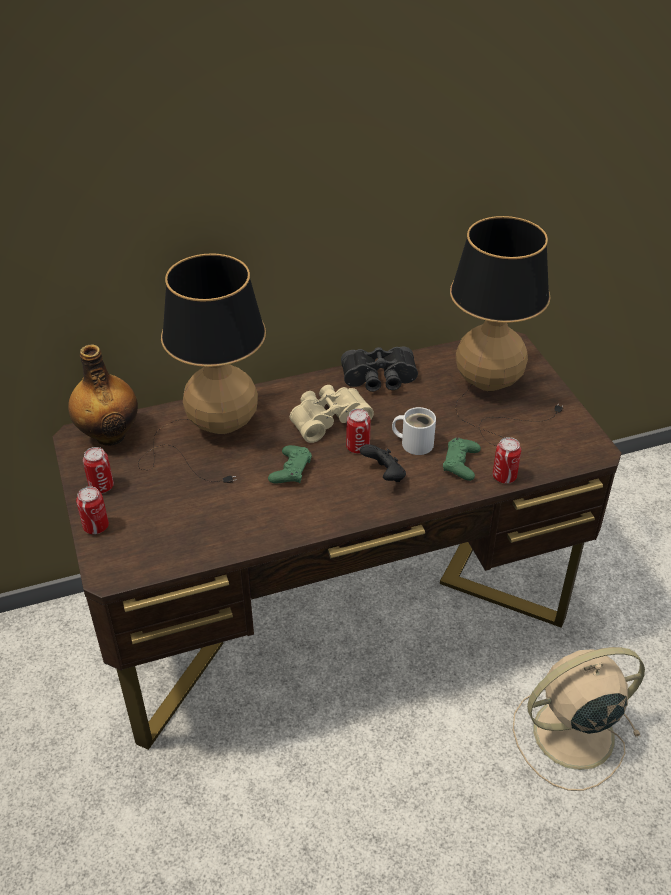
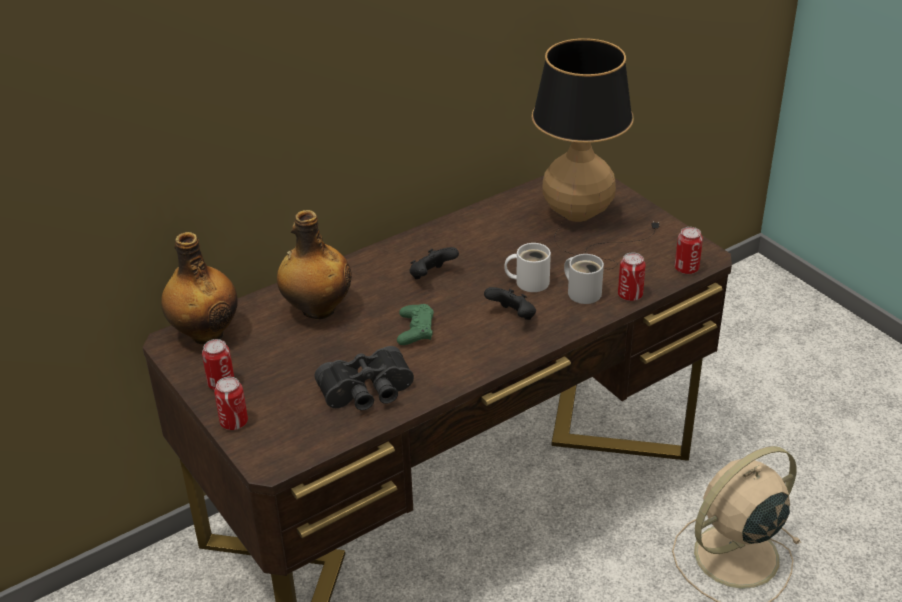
camera: 15 degrees left, 5 degrees down
table lamp [138,254,266,483] -> bottle [277,210,352,319]
beige binoculars [290,385,374,443] -> black game controller [409,247,459,279]
black binoculars [341,346,418,392] -> black binoculars moved to [314,346,414,410]
can [346,408,371,454] -> can moved to [675,227,703,274]
green game controller [443,438,481,481] -> white mug [564,254,604,304]

